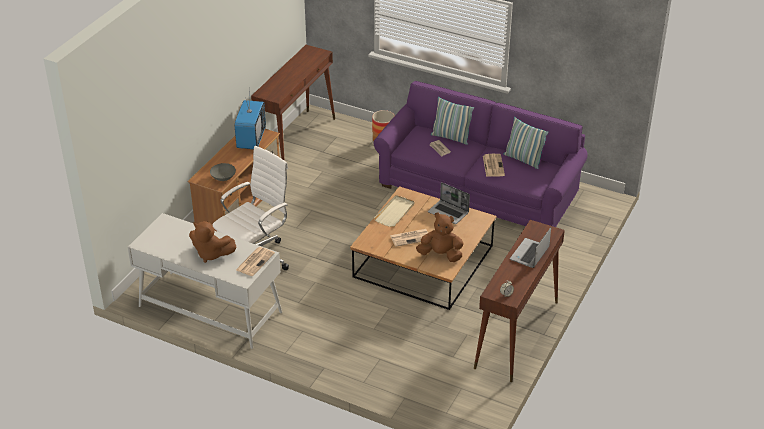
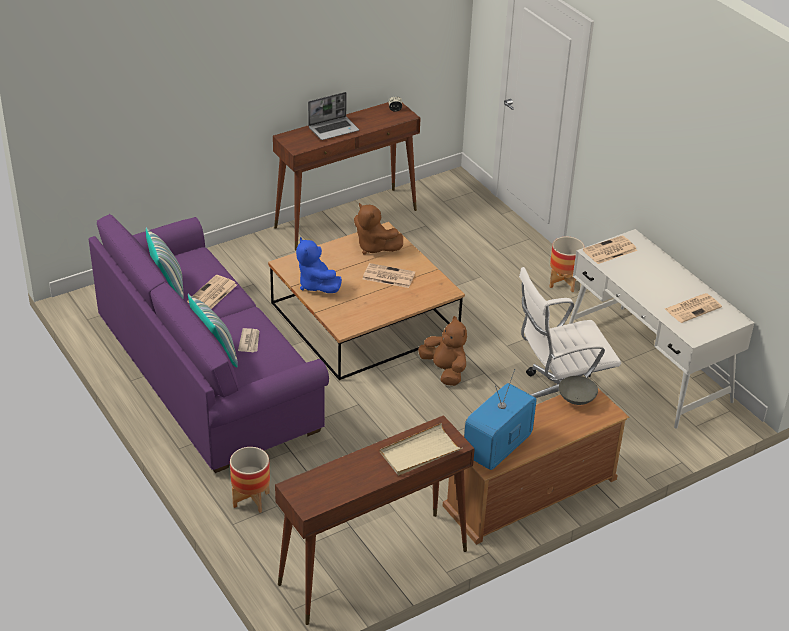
camera: 150 degrees left, 0 degrees up
brown plush toy [189,221,237,263] -> brown plush toy moved to [418,316,467,386]
beige tray [374,195,415,227] -> beige tray moved to [380,423,463,475]
laptop [428,182,470,224] -> blue plush toy [296,237,342,293]
none -> planter [550,237,585,292]
none -> newspaper [665,293,722,323]

